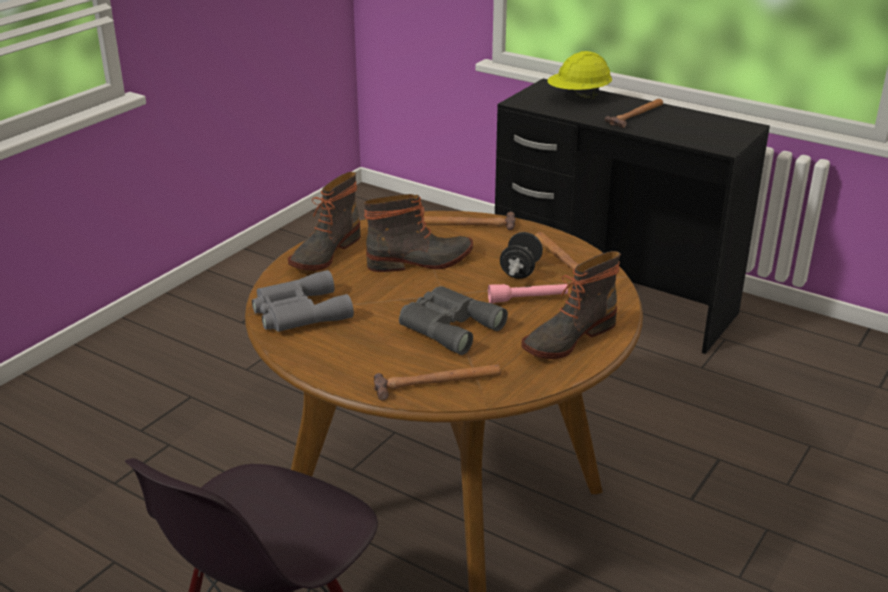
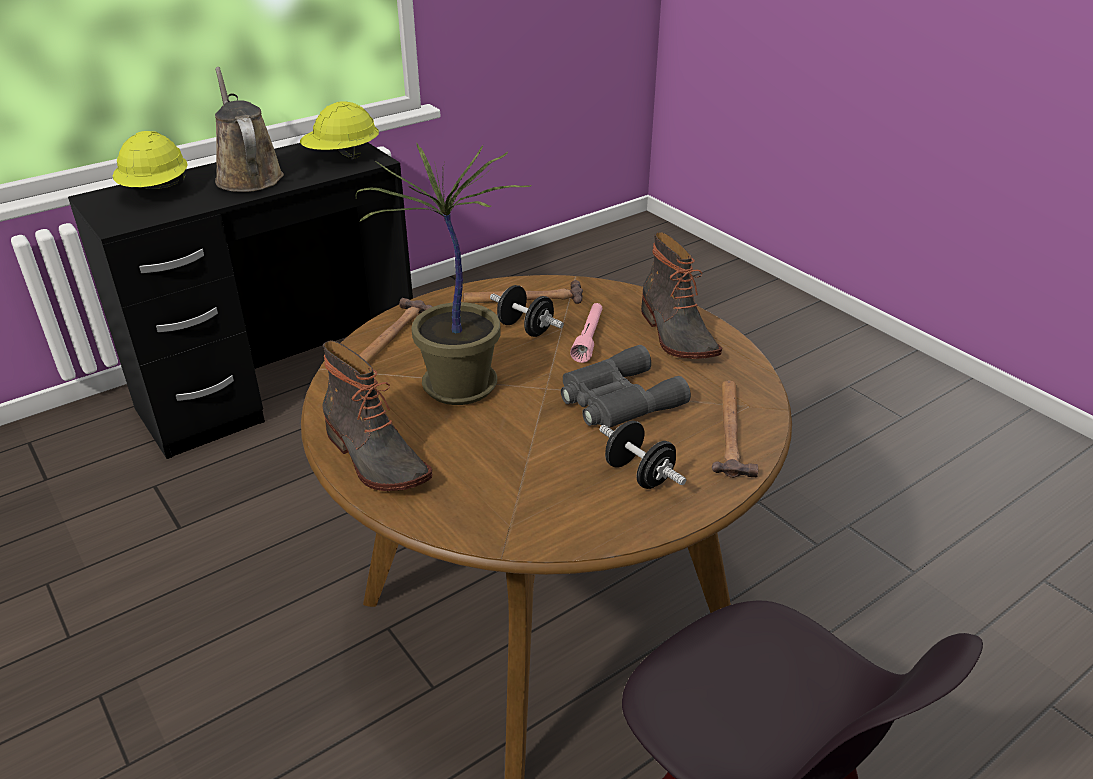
camera: 70 degrees left, 5 degrees up
grey binoculars [252,270,354,332] -> none
boot [364,194,473,272] -> potted plant [355,142,532,405]
hammer [605,99,663,128] -> brown watering can [215,67,284,192]
none -> yellow hard hat [300,101,379,160]
none -> black dumbbell [599,421,686,489]

